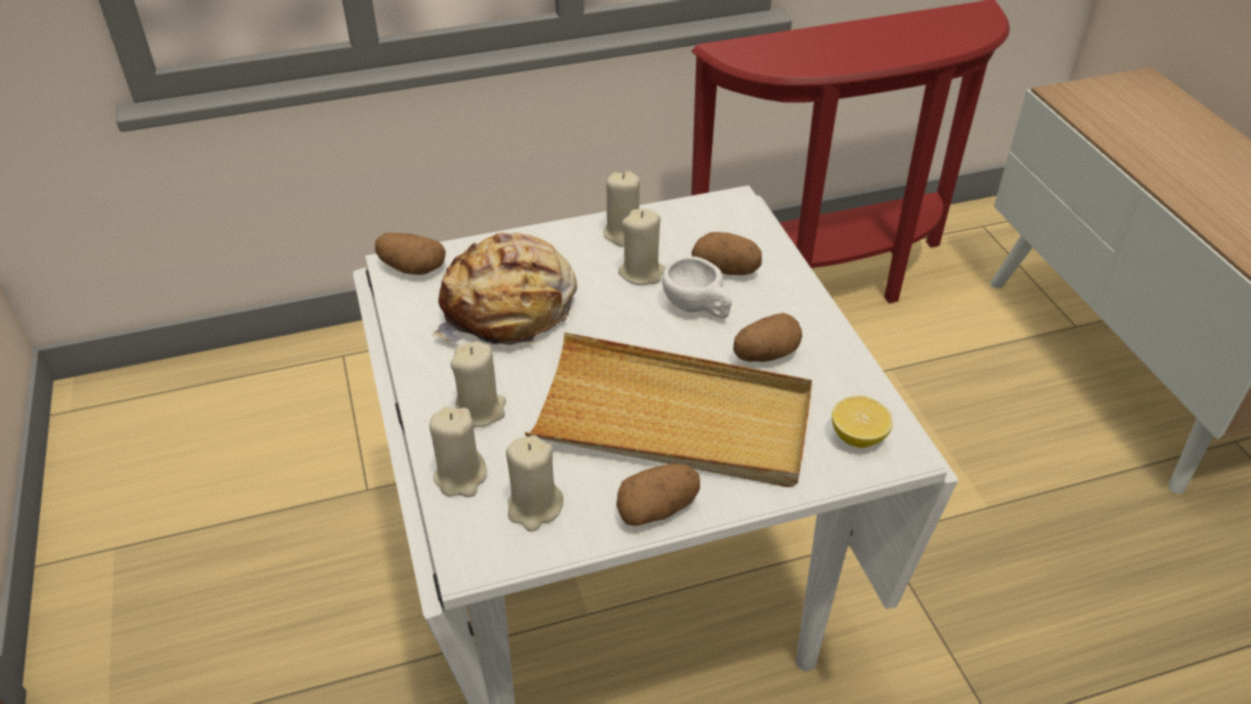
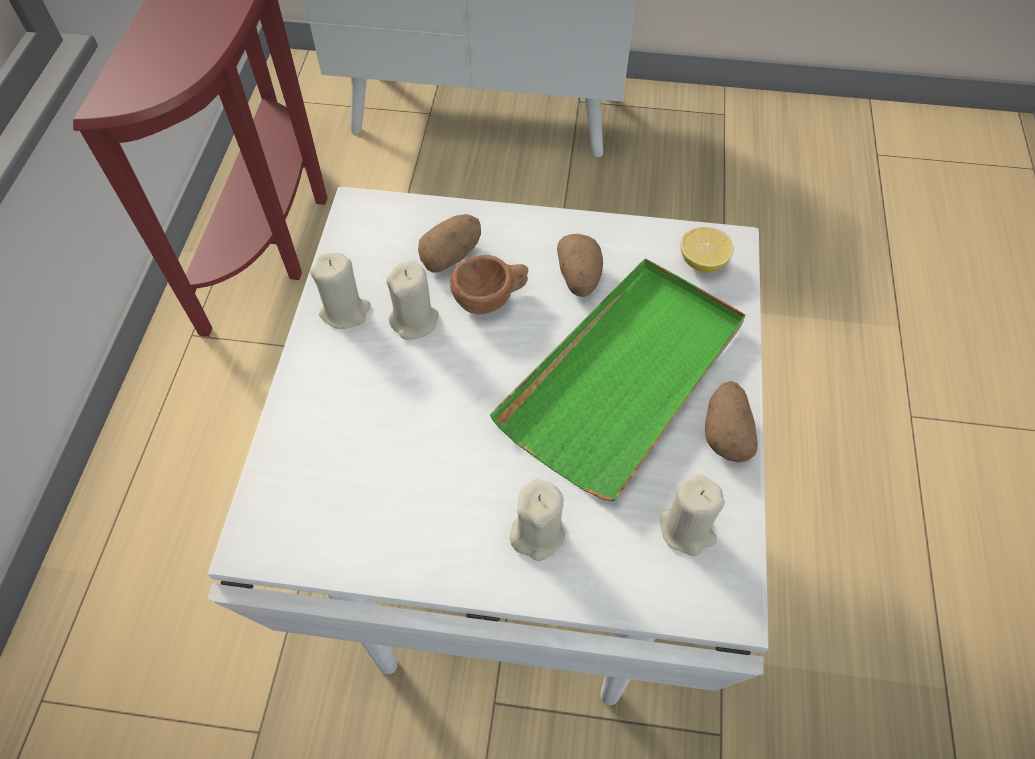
camera: 65 degrees left, 15 degrees up
potato [375,233,446,275] -> none
beige candle [430,406,487,497] -> none
bread [432,233,577,345] -> none
beige tray [525,332,812,487] -> green tray [490,258,746,502]
white cup [662,256,732,319] -> brown cup [450,255,528,314]

